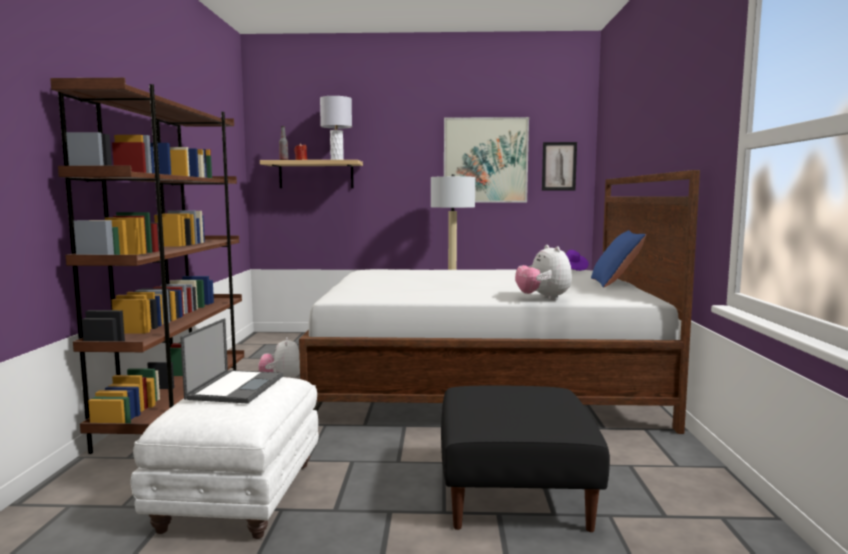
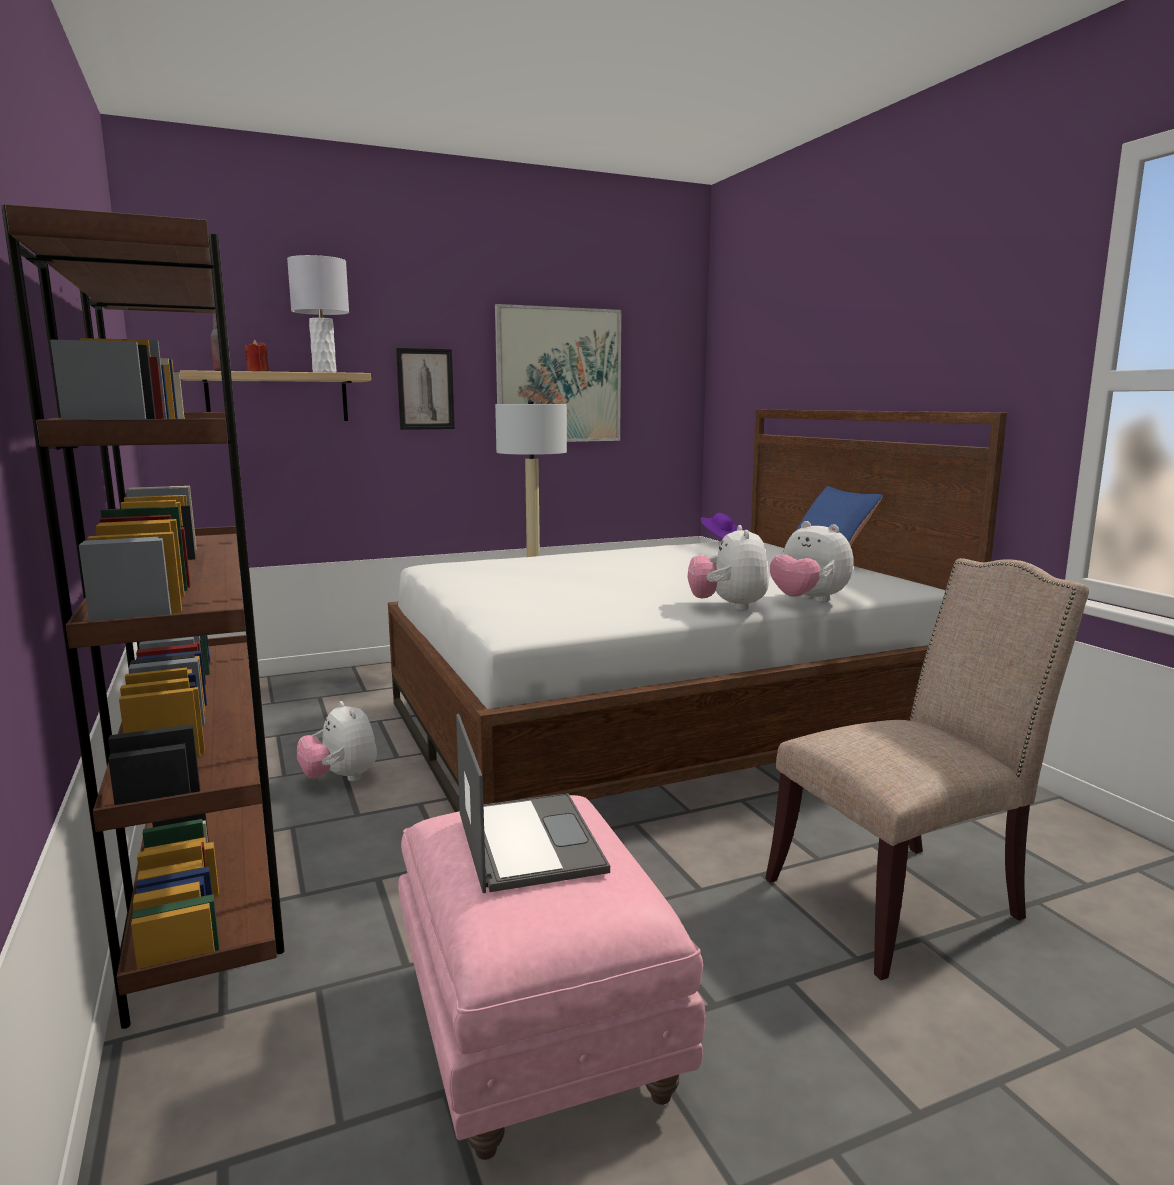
camera: 25 degrees left, 5 degrees up
white ottoman [131,377,319,539] -> pink ottoman [398,795,705,1160]
black ottoman [441,386,610,532] -> beige chair [765,558,1089,980]
picture [542,142,577,191] -> picture moved to [396,348,455,430]
none -> plush toy [688,525,769,611]

